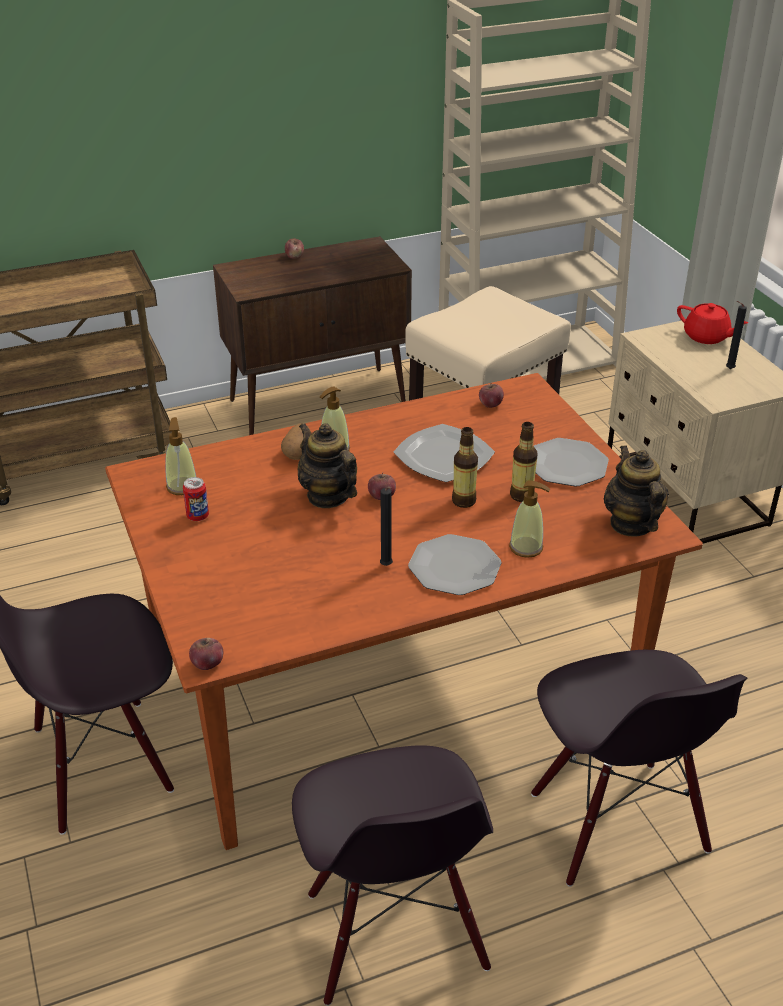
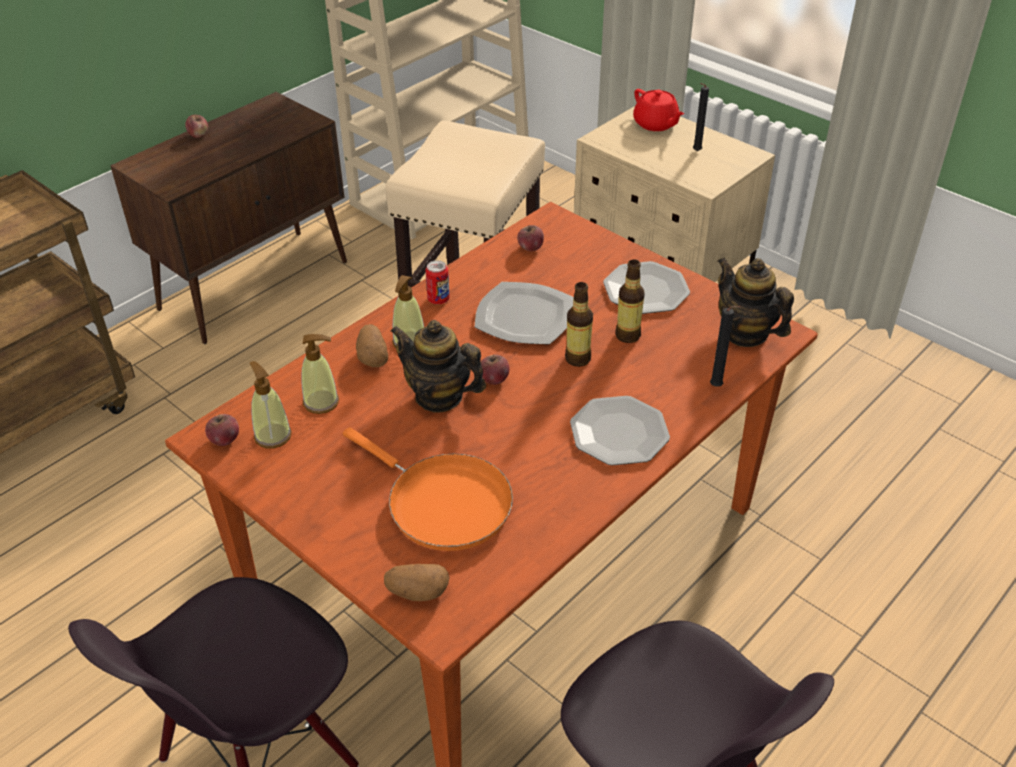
camera: 25 degrees left, 5 degrees up
can [183,477,209,521] -> can moved to [425,260,450,304]
apple [189,638,223,670] -> apple moved to [205,414,239,446]
black candle [380,487,393,566] -> black candle moved to [710,306,740,387]
soap dispenser [509,480,550,558] -> soap dispenser moved to [301,334,339,414]
black chair [531,650,747,887] -> none
red teapot [677,303,748,344] -> red teapot turned 45 degrees clockwise [633,89,684,131]
none -> orange frying pan [343,427,513,551]
none -> potato [384,564,450,601]

